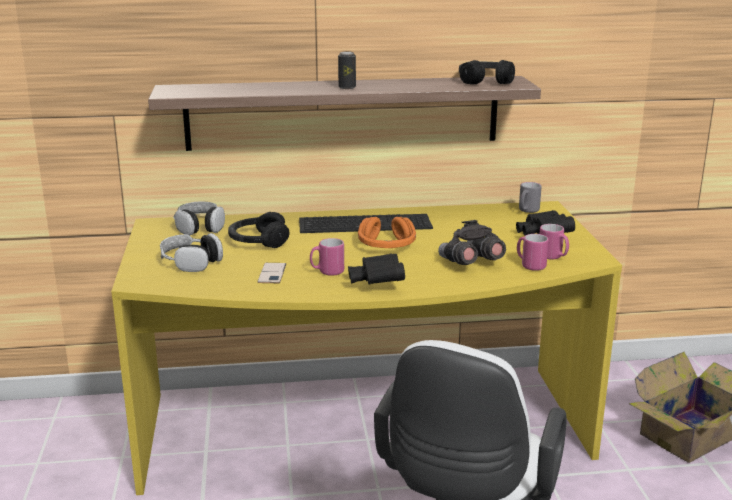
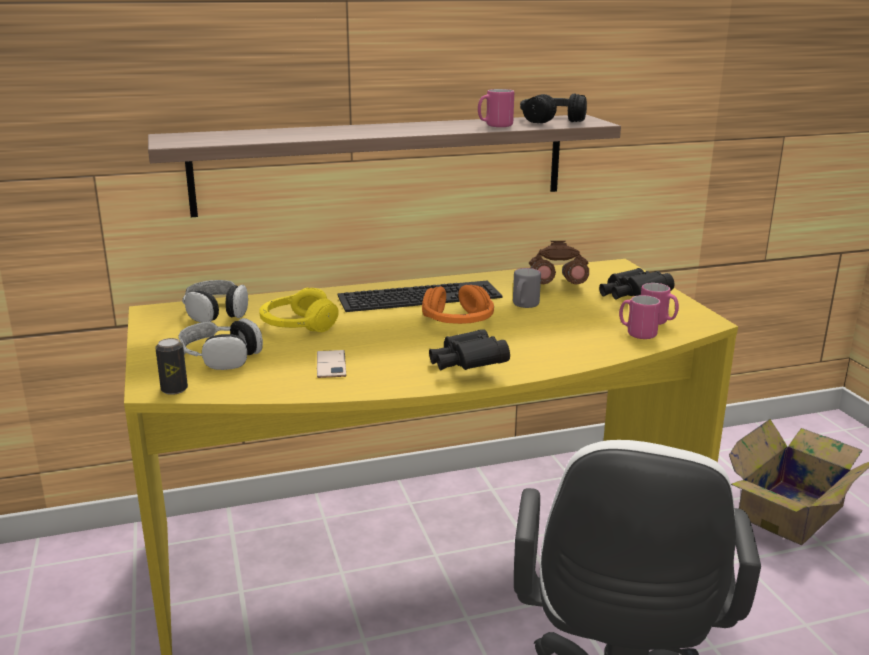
camera: 10 degrees left, 0 degrees up
black headphones [228,212,290,248] -> yellow headphones [259,287,339,332]
pink mug [310,238,344,276] -> pink mug moved to [478,89,514,127]
can [338,51,356,89] -> can moved to [155,338,188,395]
grey binoculars [438,220,506,265] -> none
grey mug [519,182,542,213] -> grey mug moved to [513,268,541,308]
none -> brown binoculars [529,241,589,285]

